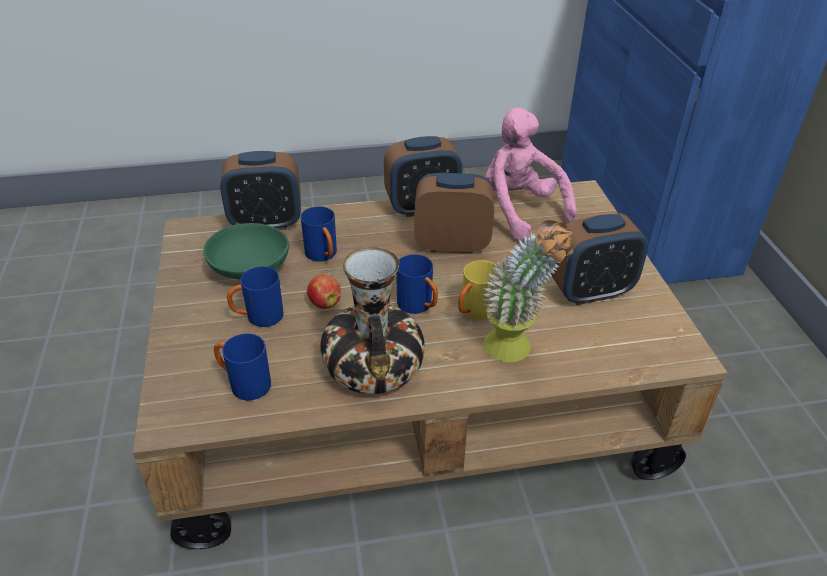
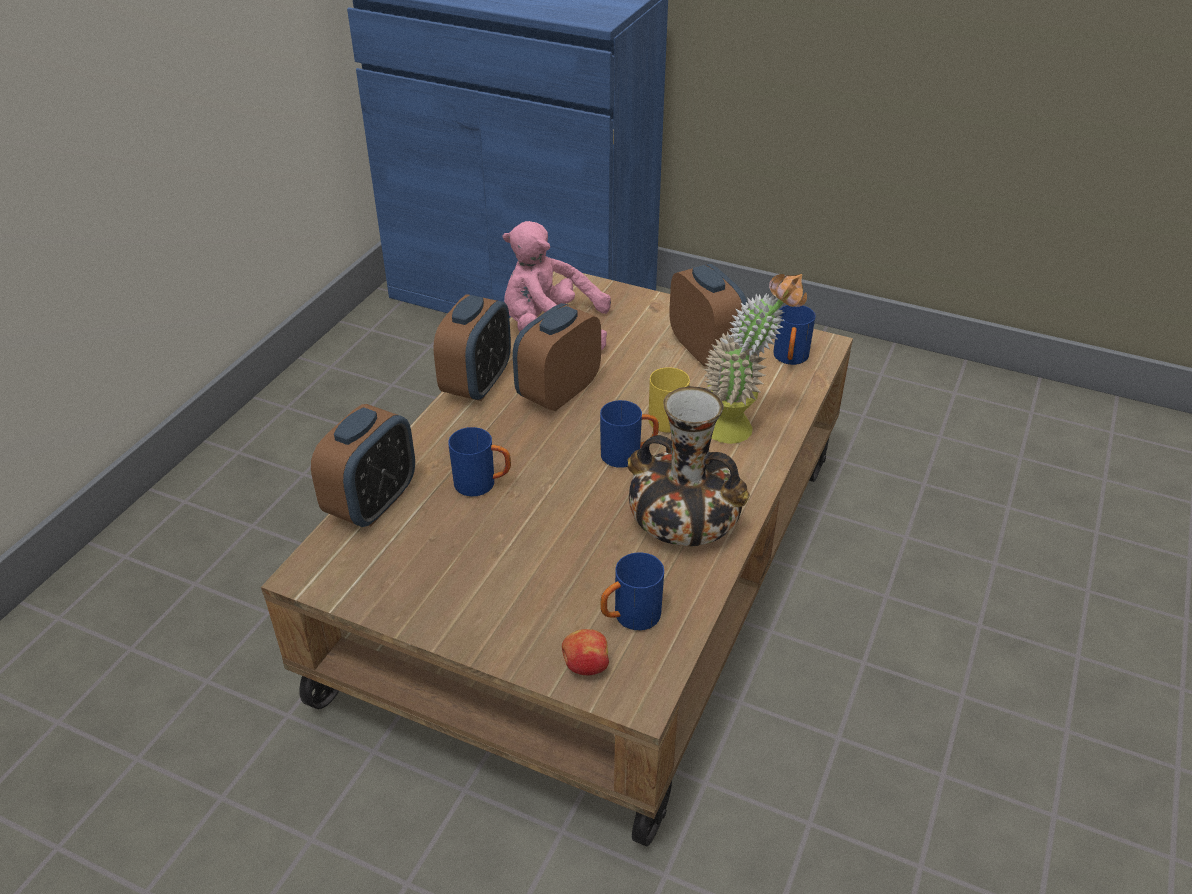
camera: 55 degrees left, 0 degrees up
green bowl [203,223,289,279] -> none
blue mug [227,266,284,327] -> blue mug moved to [773,305,815,365]
apple [307,274,341,309] -> apple moved to [562,629,609,675]
alarm clock [551,213,648,305] -> alarm clock turned 45 degrees counterclockwise [669,264,747,367]

